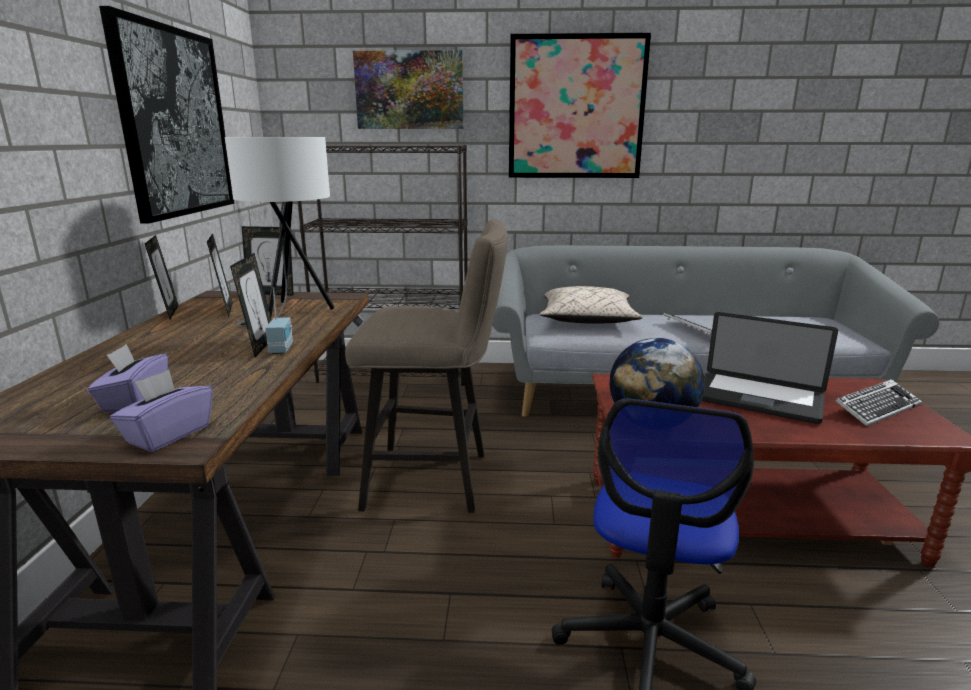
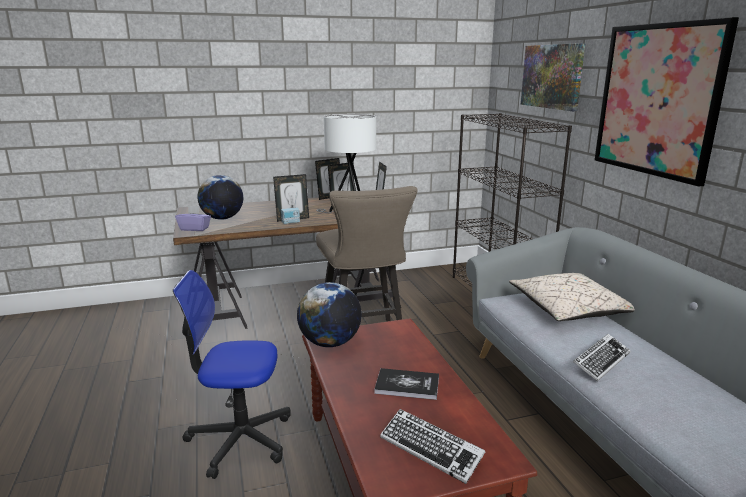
camera: 70 degrees right, 0 degrees up
purple tissue box [87,344,168,413] -> globe [197,175,243,220]
picture [99,6,235,224] -> none
laptop [702,312,838,424] -> book [374,368,439,400]

